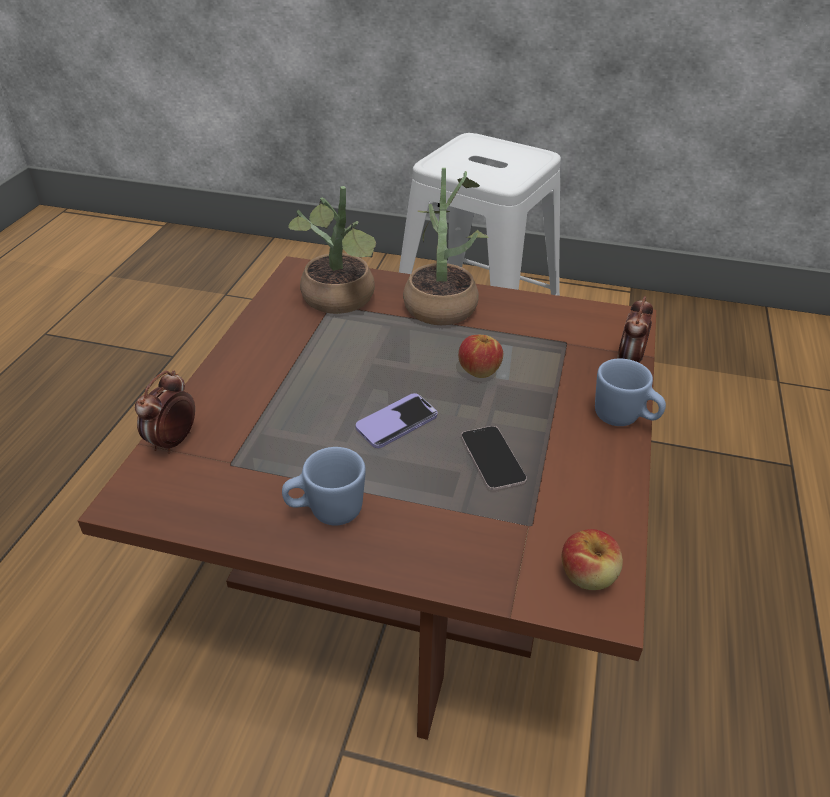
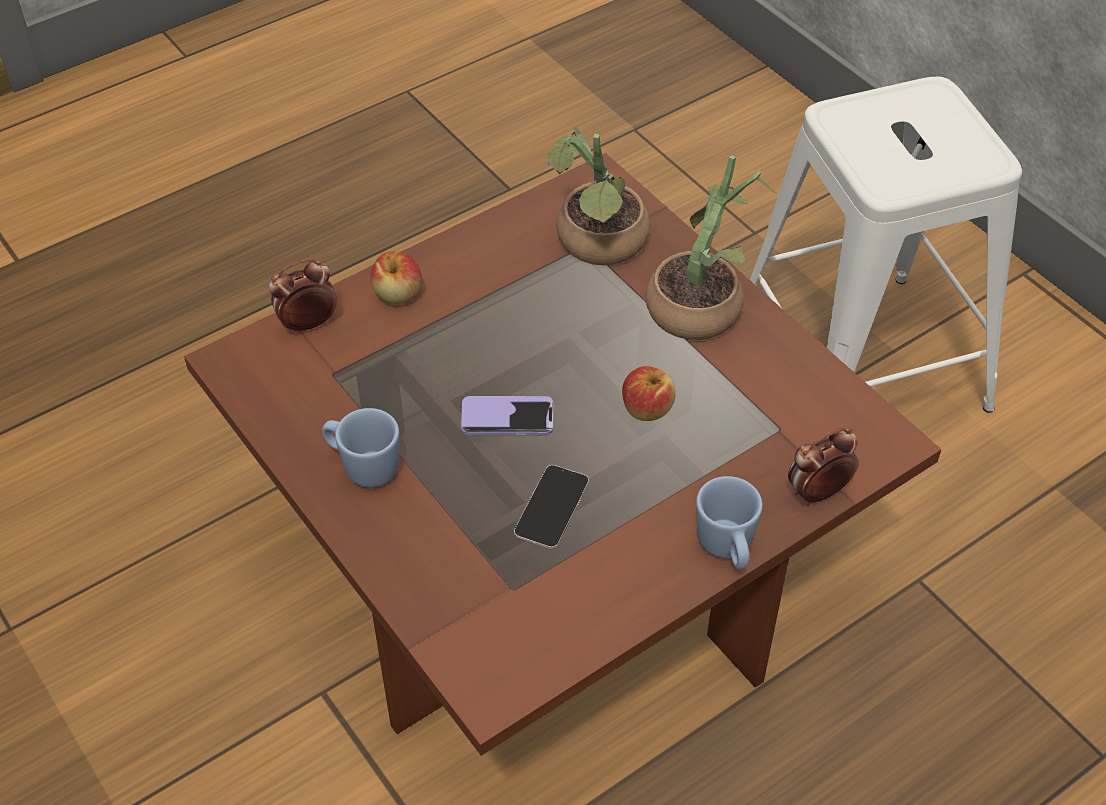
camera: 40 degrees right, 10 degrees up
apple [562,529,623,590] -> apple moved to [370,252,423,304]

